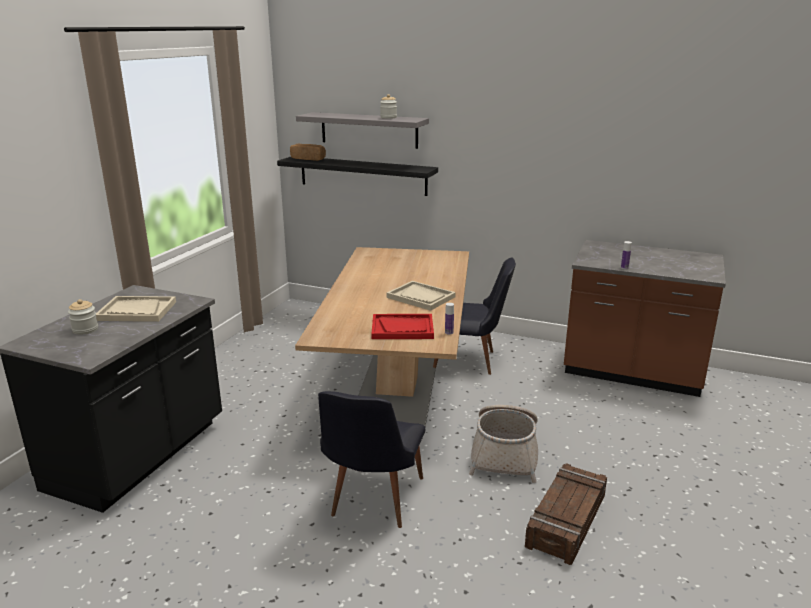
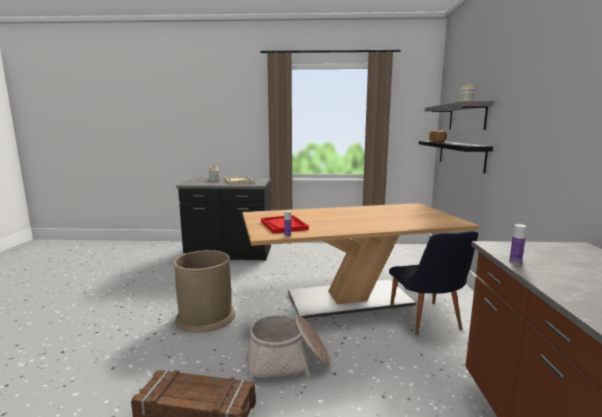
camera: 70 degrees right, 10 degrees down
black chair [318,391,426,528] -> brown trash can [174,250,236,333]
beige tray [387,281,456,311] -> none

